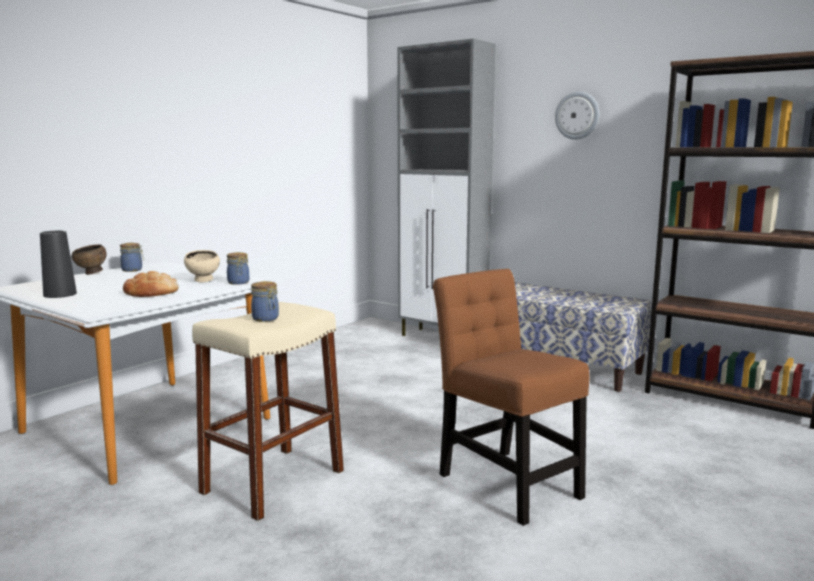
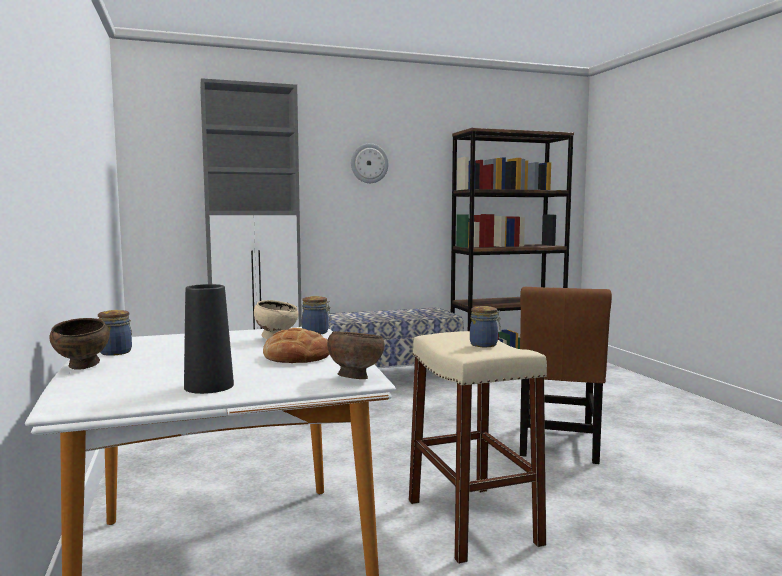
camera: 55 degrees left, 5 degrees down
brown chair [433,269,590,526] -> brown chair turned 75 degrees counterclockwise [520,287,612,464]
none -> brown bowl [327,331,385,379]

